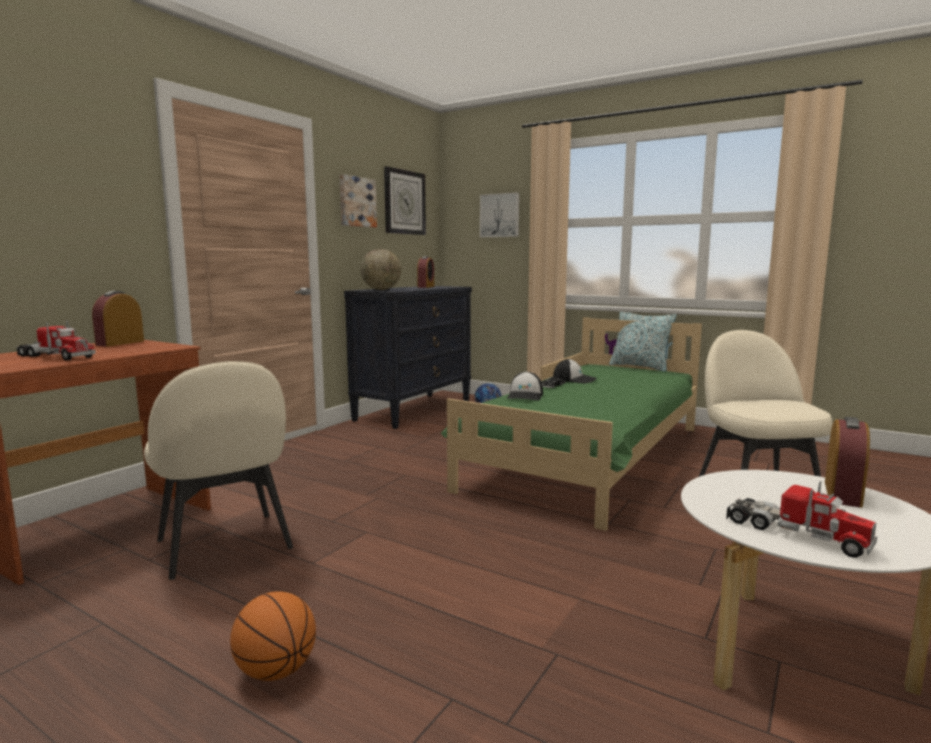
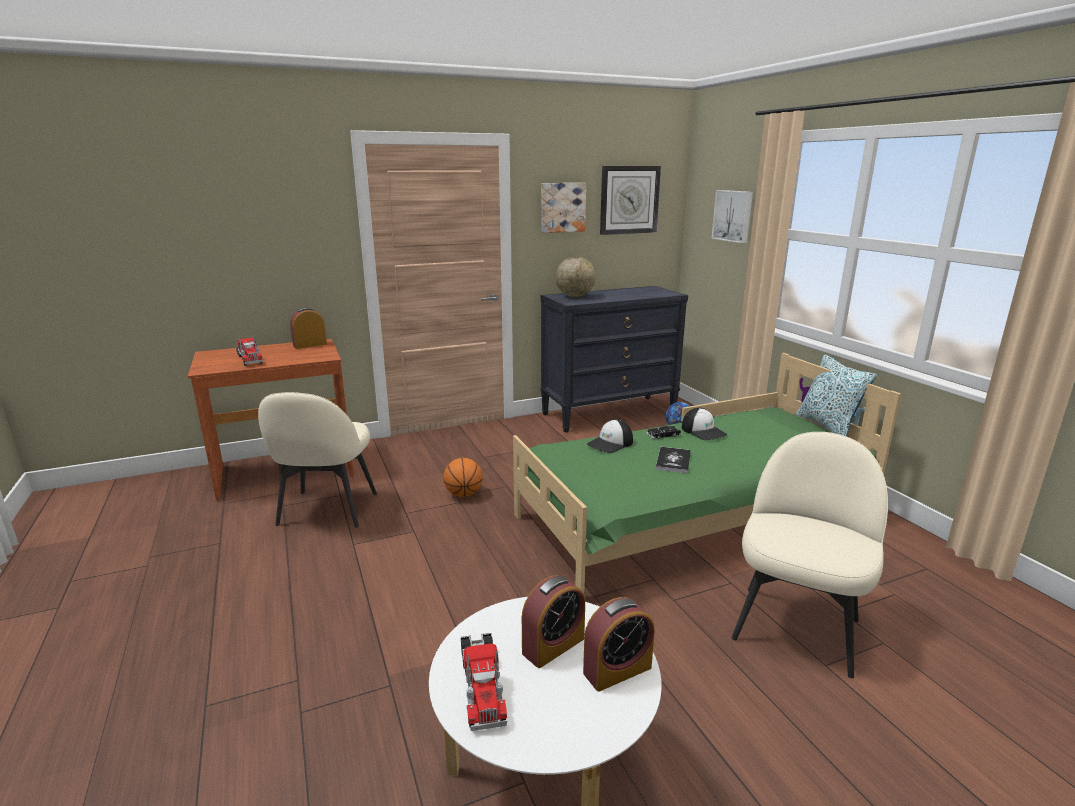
camera: 35 degrees right, 10 degrees up
basketball [230,591,316,681] -> basketball moved to [443,458,483,497]
alarm clock [417,256,434,288] -> alarm clock moved to [522,576,585,668]
none -> book [656,447,691,473]

